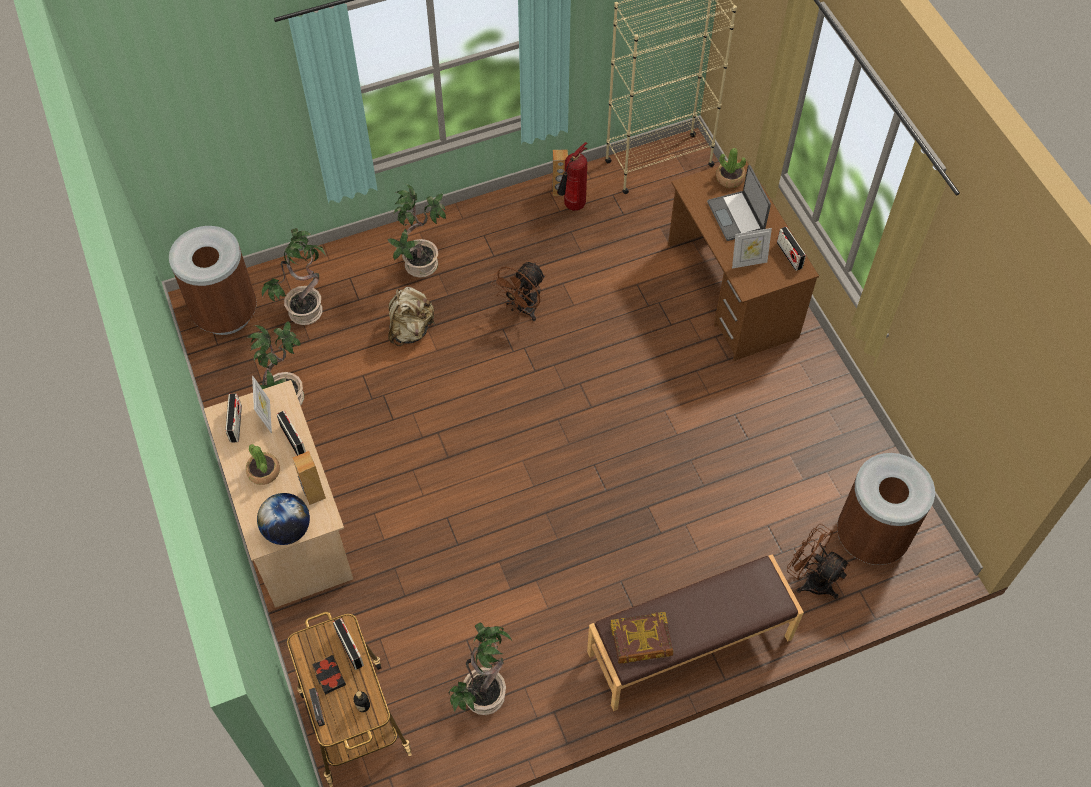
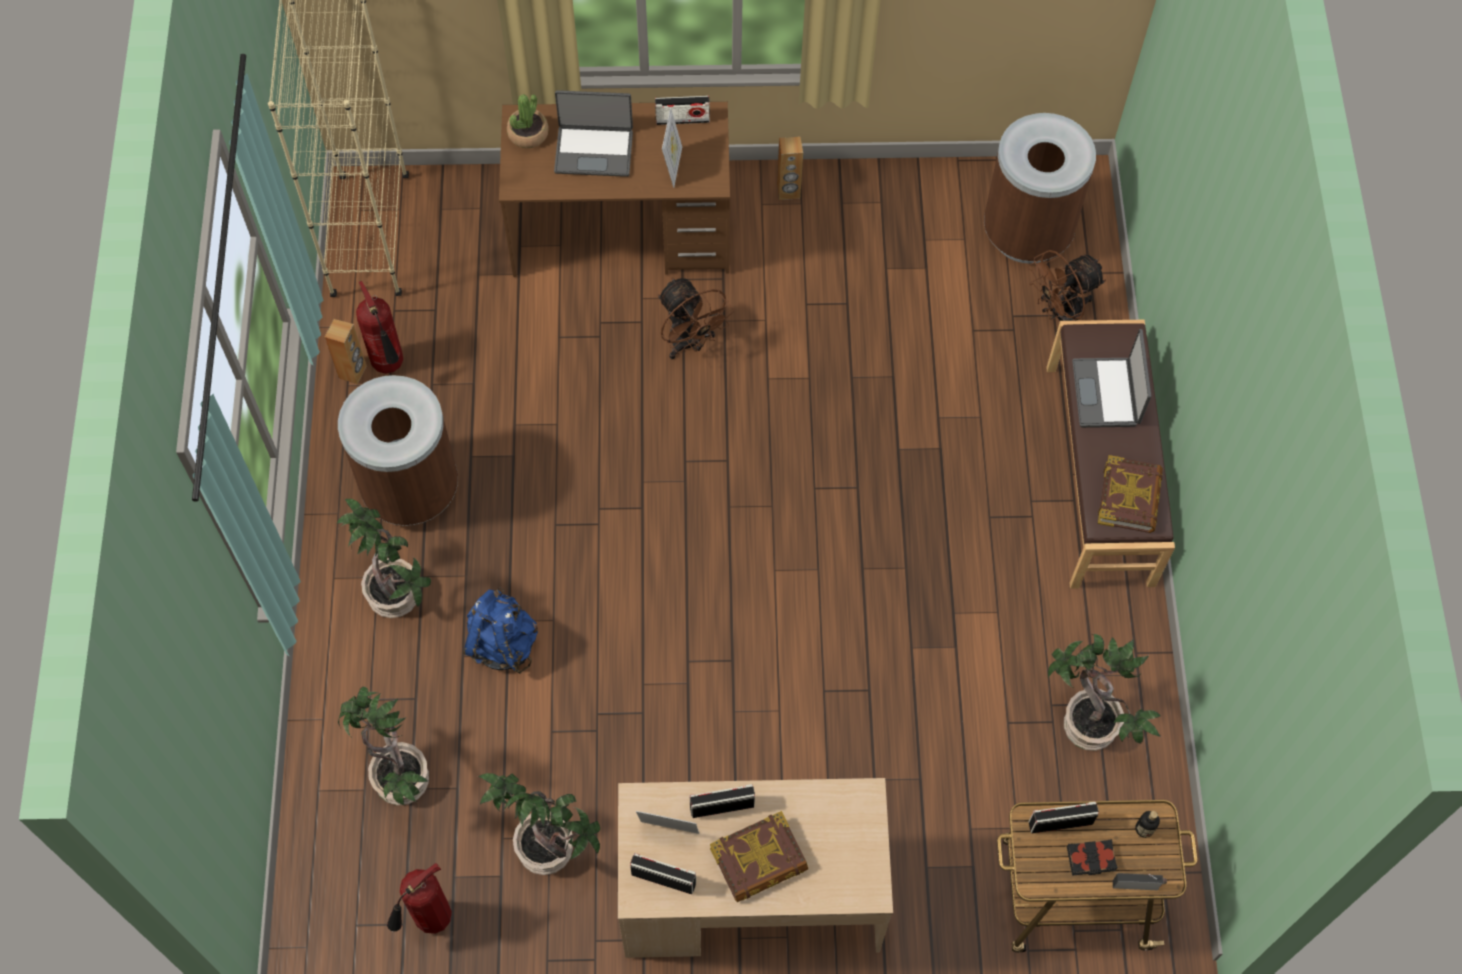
camera: 70 degrees left, 5 degrees up
brown trash can [169,226,257,335] -> brown trash can moved to [338,375,458,526]
potted plant [246,444,280,485] -> book [710,811,808,902]
globe [257,493,310,545] -> none
brown speaker [292,451,326,505] -> brown speaker moved to [777,136,803,200]
beige backpack [388,287,435,346] -> blue backpack [463,587,538,674]
brown fan [491,262,546,321] -> brown fan moved to [658,278,734,359]
none -> fire extinguisher [387,863,452,934]
none -> laptop [1072,329,1151,428]

